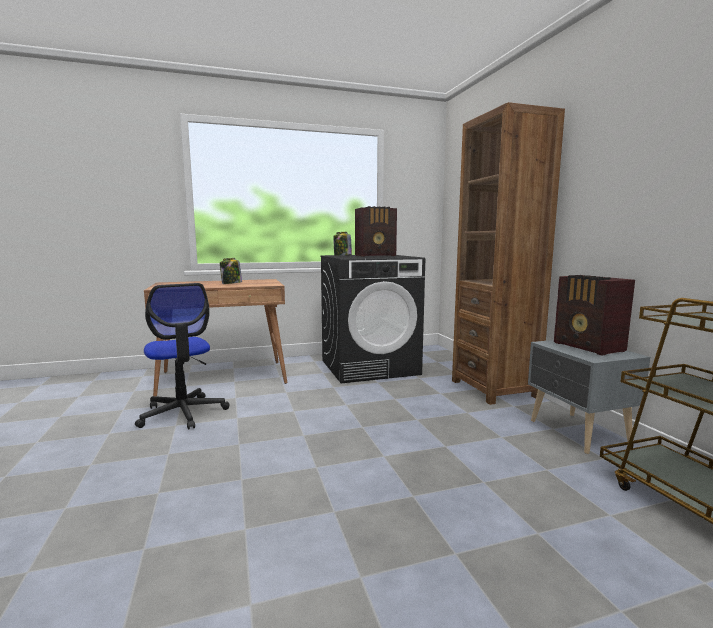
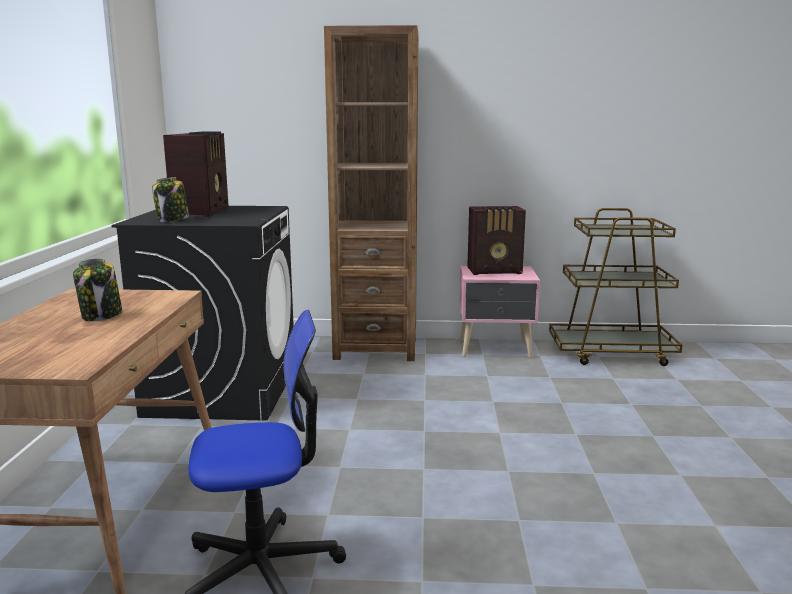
camera: 70 degrees left, 5 degrees up
grey nightstand [528,340,650,454] -> pink nightstand [460,266,540,358]

